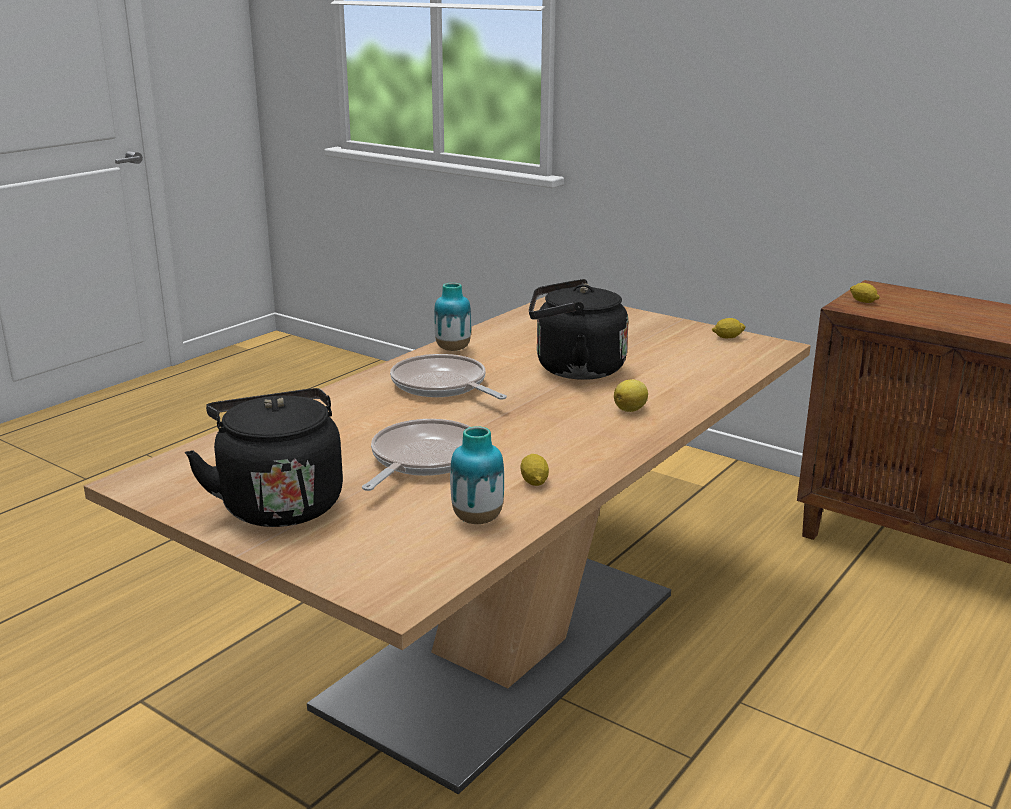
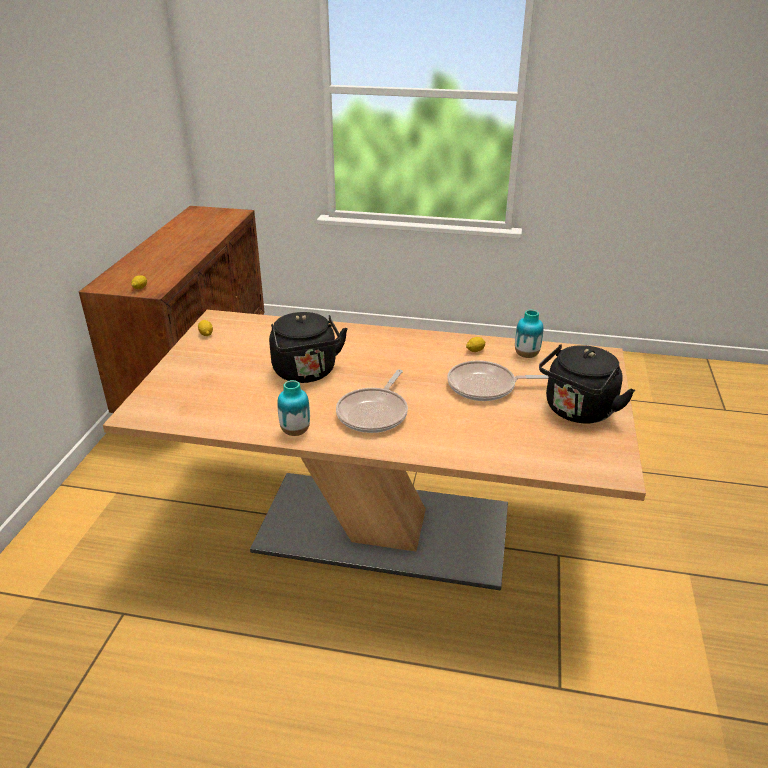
camera: 115 degrees left, 10 degrees up
lemon [614,379,648,412] -> none

